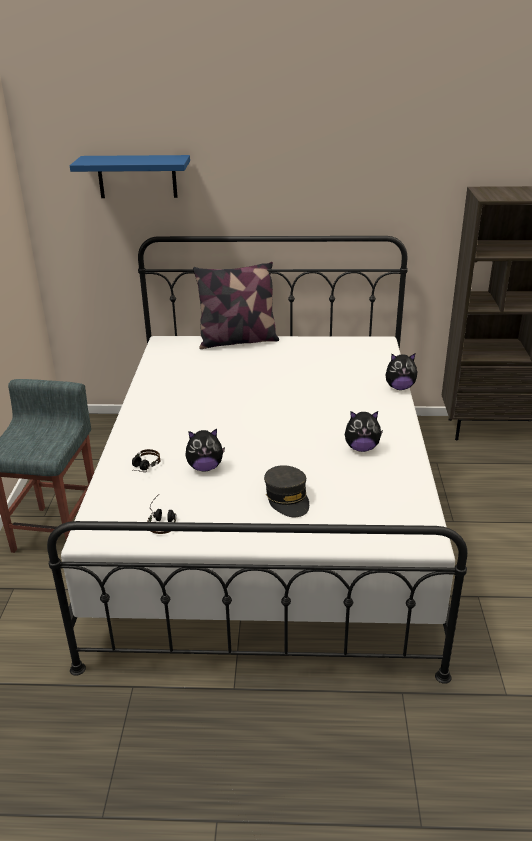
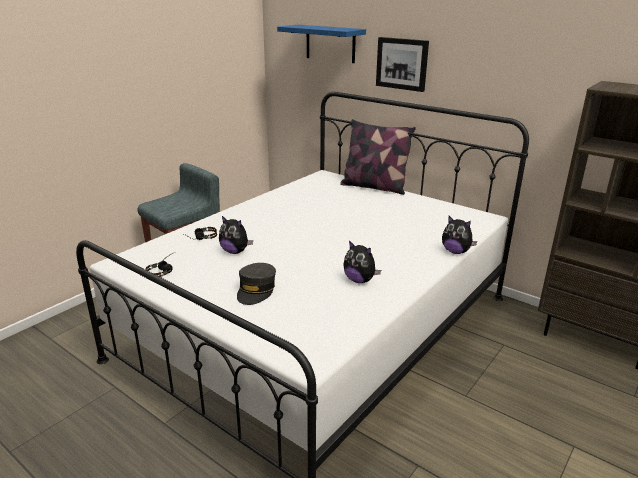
camera: 35 degrees right, 5 degrees down
none -> picture [376,37,429,92]

